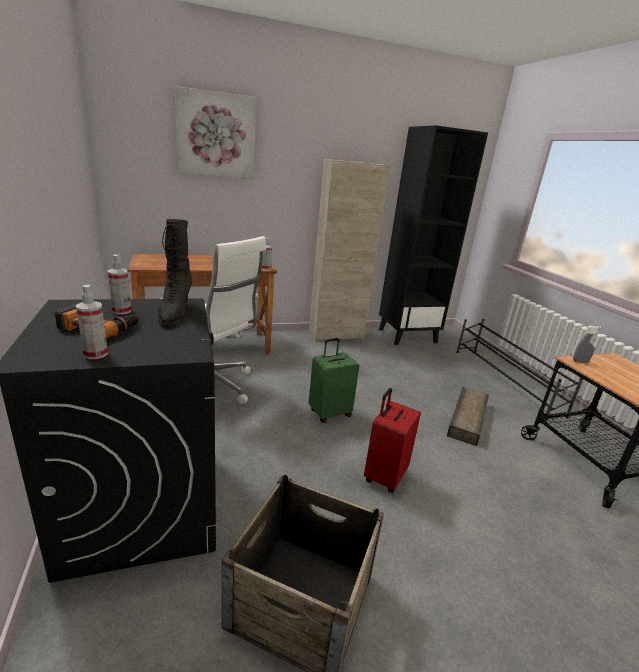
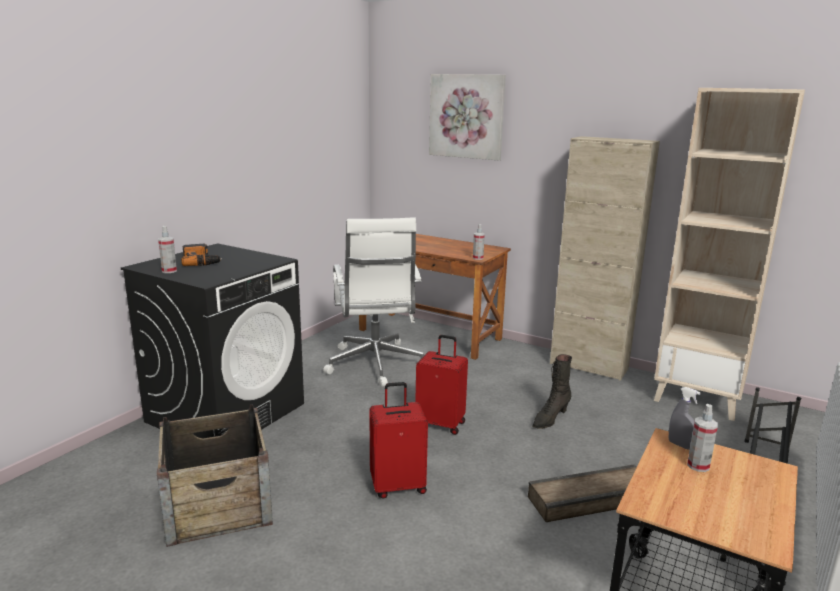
camera: 50 degrees right, 5 degrees down
spray bottle [108,254,131,315] -> spray bottle moved to [687,404,718,472]
black boot [158,219,192,325] -> black boot moved to [532,354,572,429]
green suitcase [309,338,359,423] -> red suitcase [415,335,468,435]
black bookcase [379,125,488,345] -> beige bookcase [654,88,805,421]

